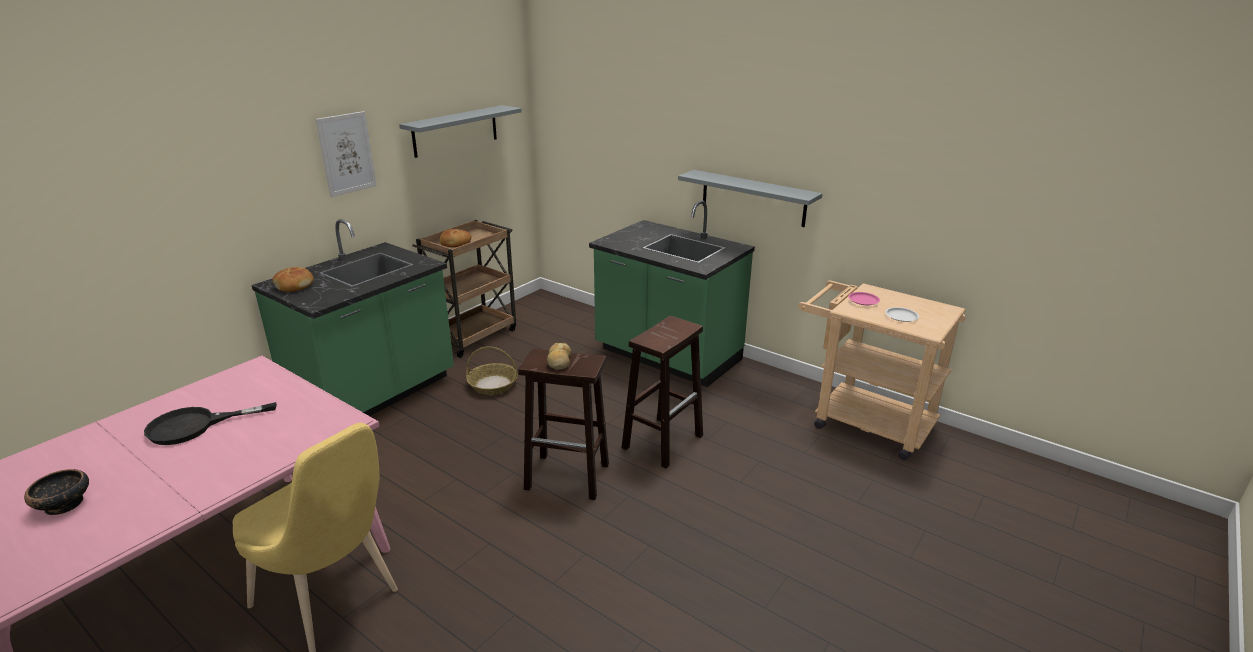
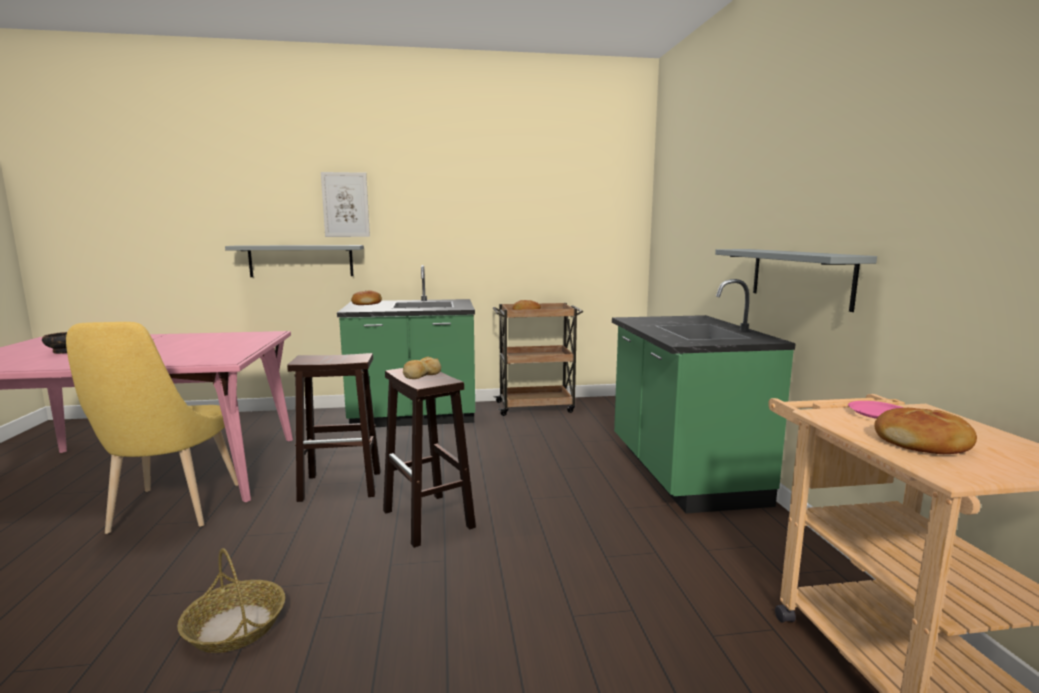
camera: 45 degrees right, 15 degrees down
black frying pan [144,402,277,445] -> none
picture [316,111,377,197] -> picture moved to [321,172,370,237]
grey shelf [399,105,522,158] -> grey shelf moved to [225,245,364,277]
basket [466,346,518,395] -> basket moved to [177,548,285,653]
brown stool [622,316,703,468] -> brown stool moved to [287,353,381,502]
white plate [885,307,919,322] -> bread [874,408,977,454]

